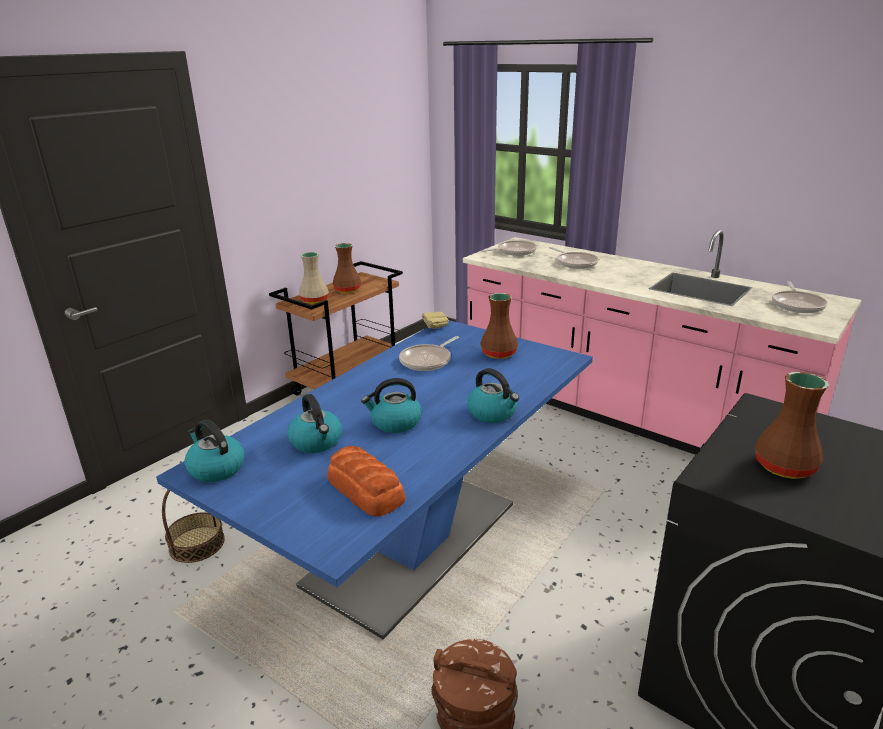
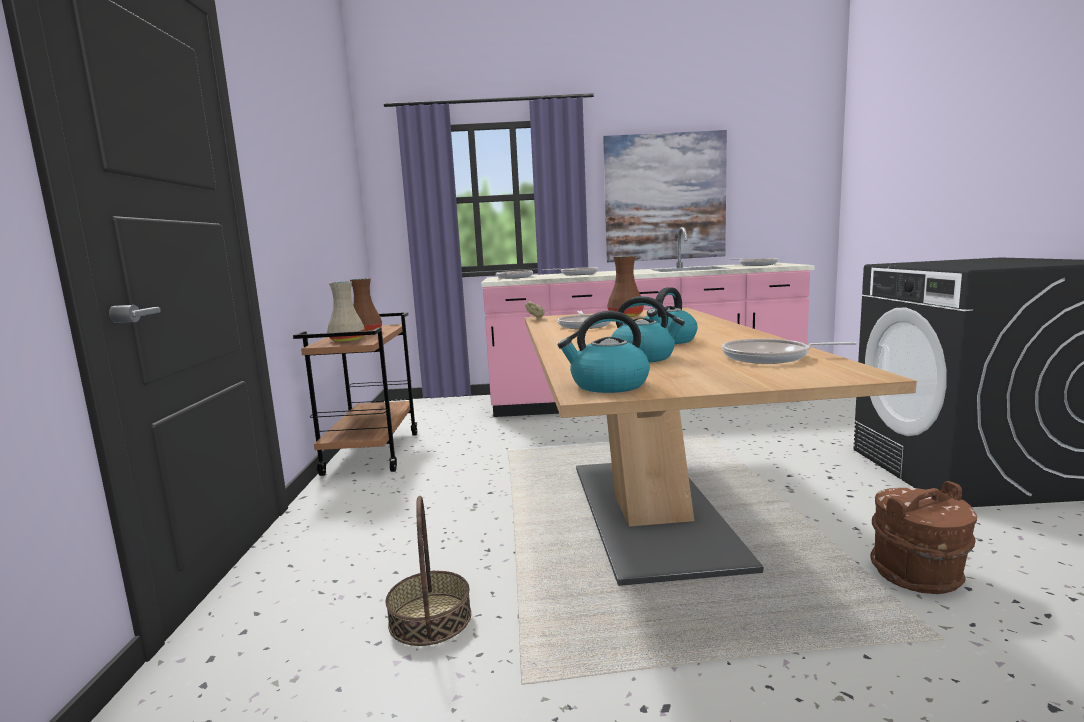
camera: 40 degrees left, 15 degrees down
blue dining table [156,320,593,639] -> beige dining table [525,308,917,586]
bread [327,446,405,517] -> frying pan [722,339,857,364]
kettle [467,368,519,423] -> none
brown vase [755,372,829,479] -> none
none -> picture [603,130,727,262]

